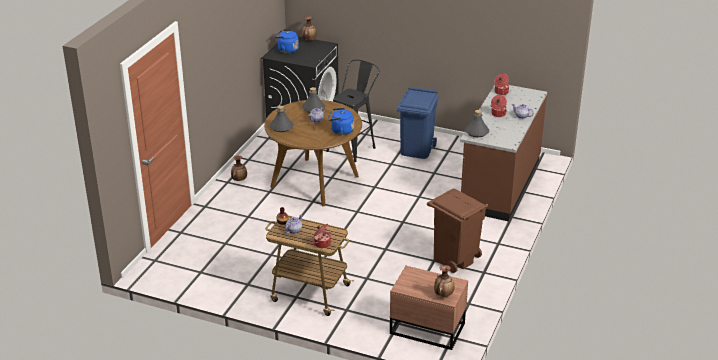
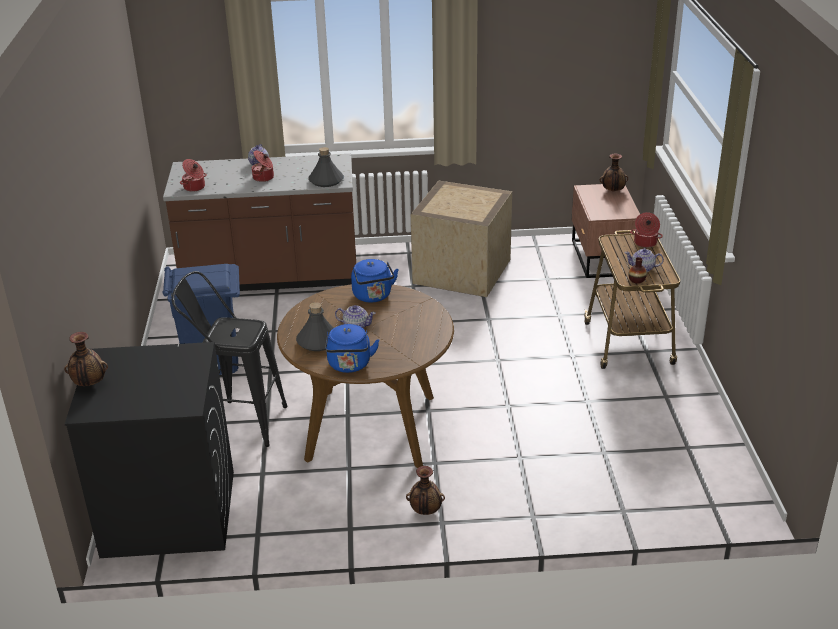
camera: 115 degrees left, 0 degrees up
grey bottle [270,106,293,132] -> none
blue kettle [273,29,299,53] -> blue kettle moved to [325,324,379,373]
brown trash can [427,188,488,273] -> crate [411,181,512,297]

